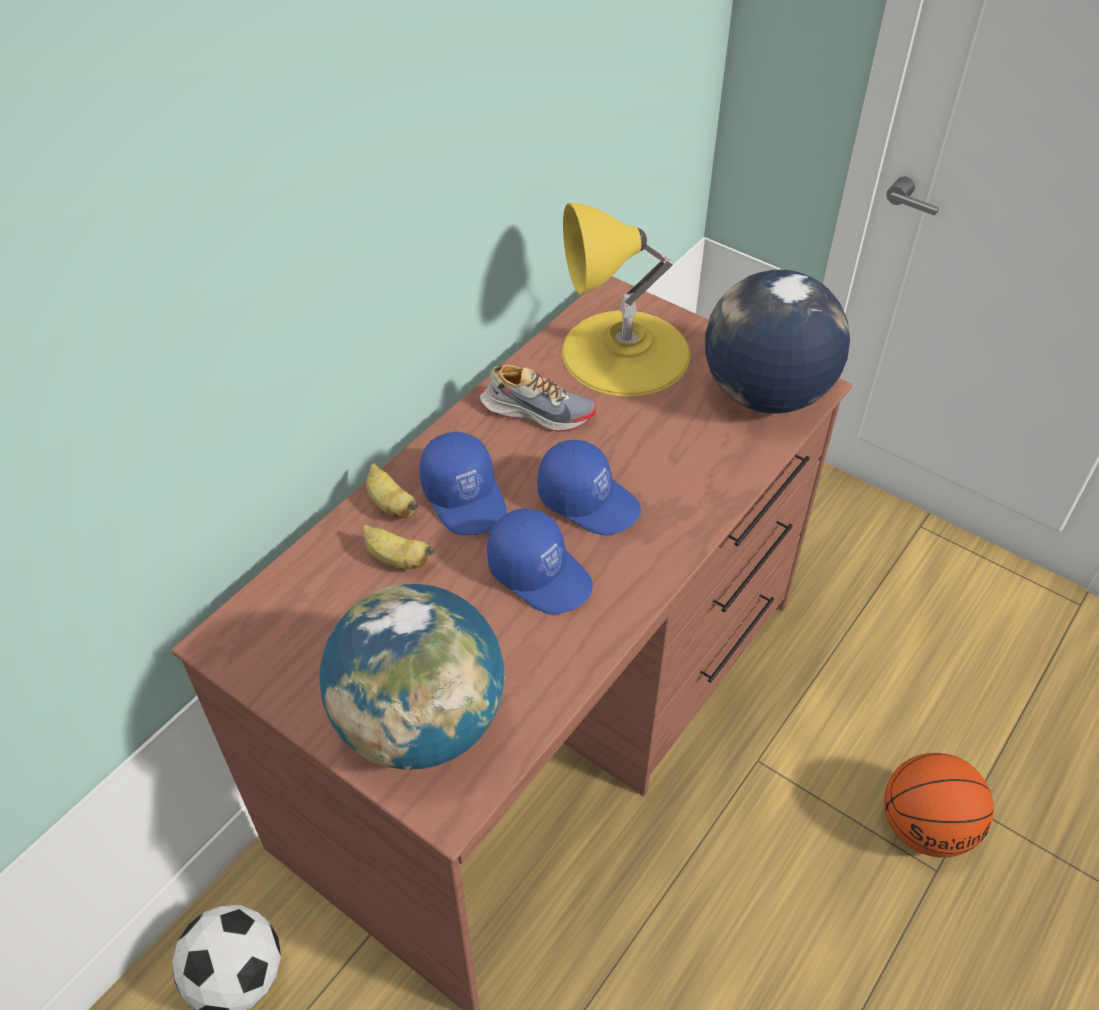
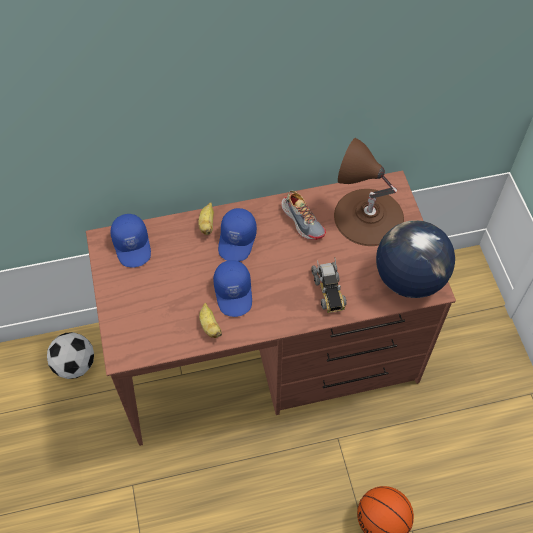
camera: 40 degrees right, 10 degrees up
globe [319,584,505,770] -> none
banana [362,524,435,569] -> banana moved to [199,303,222,338]
blue cap [537,440,641,535] -> blue cap moved to [111,214,151,268]
yellow table lamp [562,203,690,396] -> brown table lamp [334,138,404,246]
none -> toy truck [311,257,346,313]

